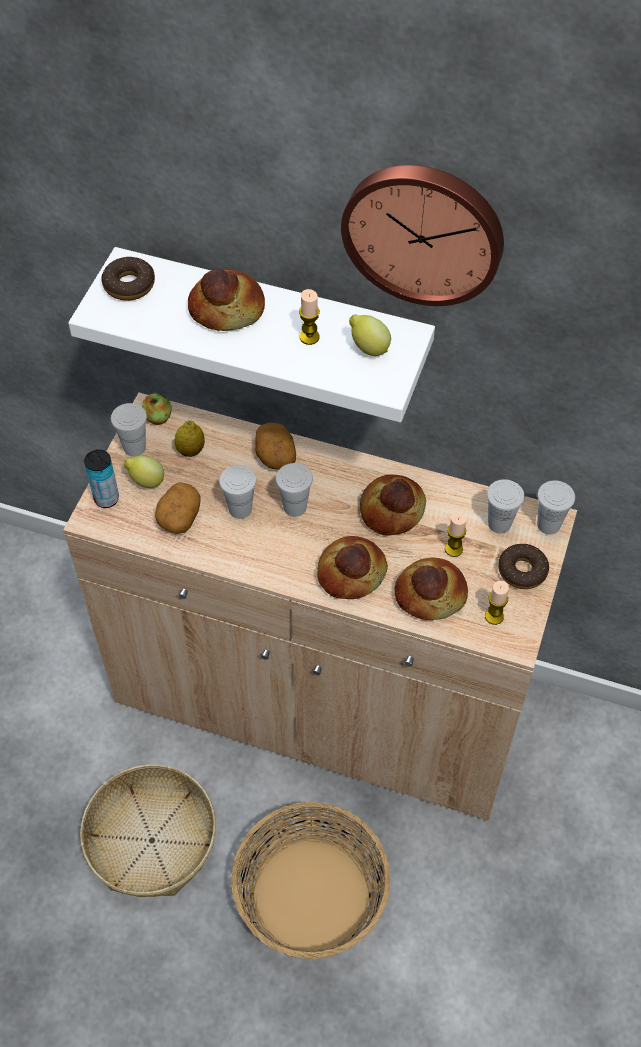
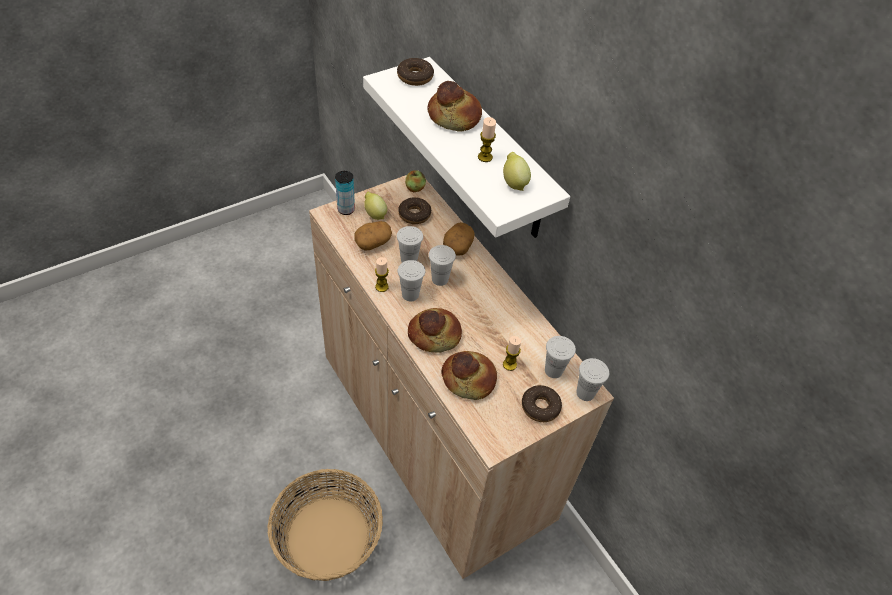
camera: 35 degrees right, 5 degrees down
basket [80,765,216,897] -> none
white cup [111,403,147,456] -> white cup moved to [398,260,425,301]
lemon [175,420,205,457] -> donut [398,197,431,224]
wall clock [341,165,504,306] -> none
bread [360,474,426,536] -> none
candle [485,581,509,625] -> candle moved to [375,257,389,292]

